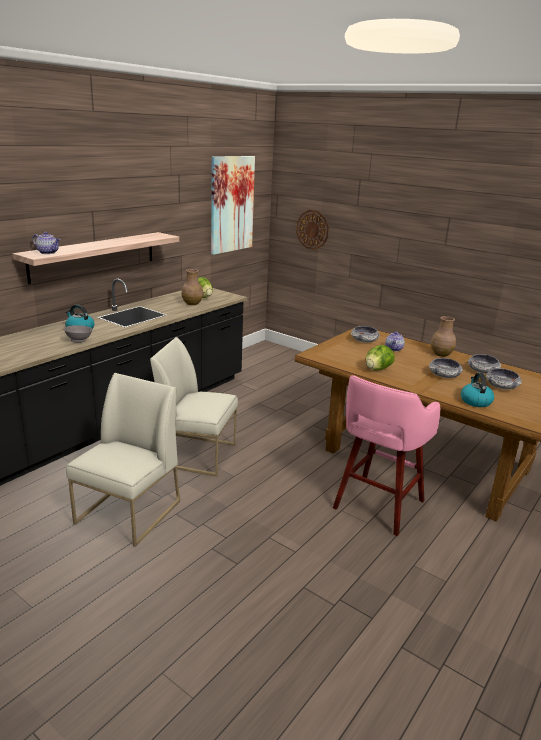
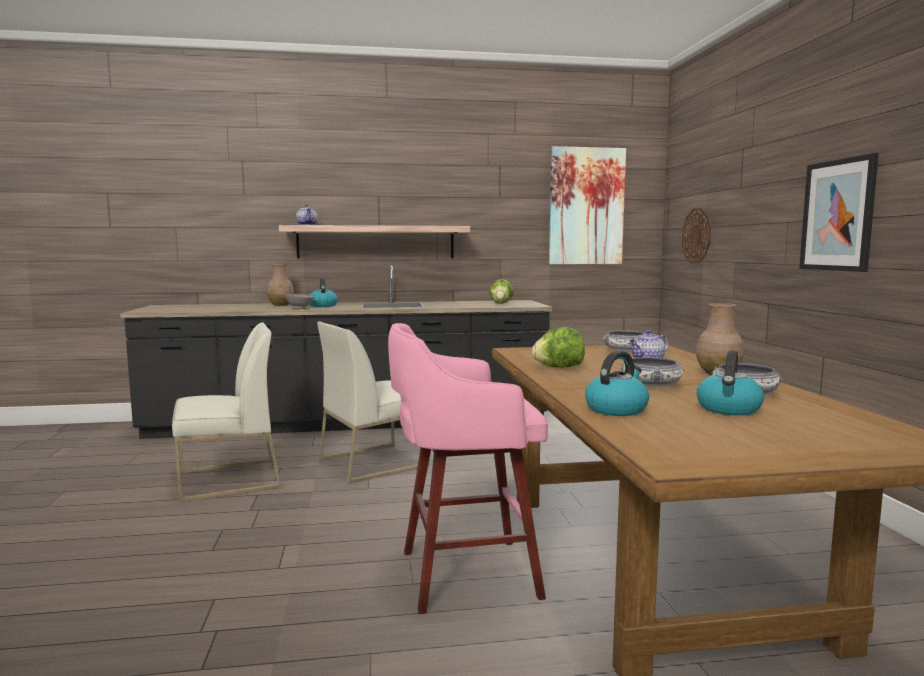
camera: 45 degrees right, 15 degrees down
white chair [150,337,238,476] -> white chair turned 90 degrees counterclockwise [317,321,418,483]
brown vase [181,269,203,305] -> brown vase moved to [267,264,294,306]
bowl [486,368,522,389] -> kettle [697,350,764,415]
none -> picture [799,153,879,272]

